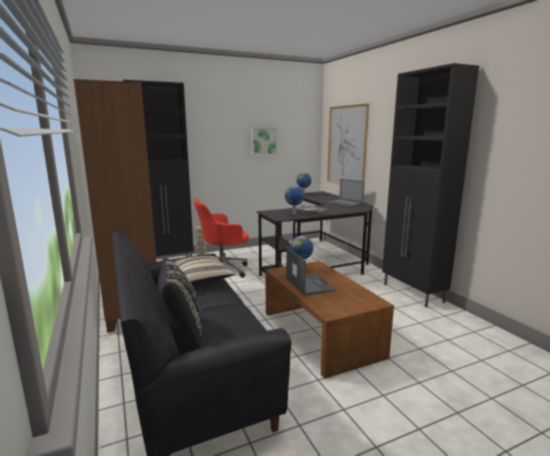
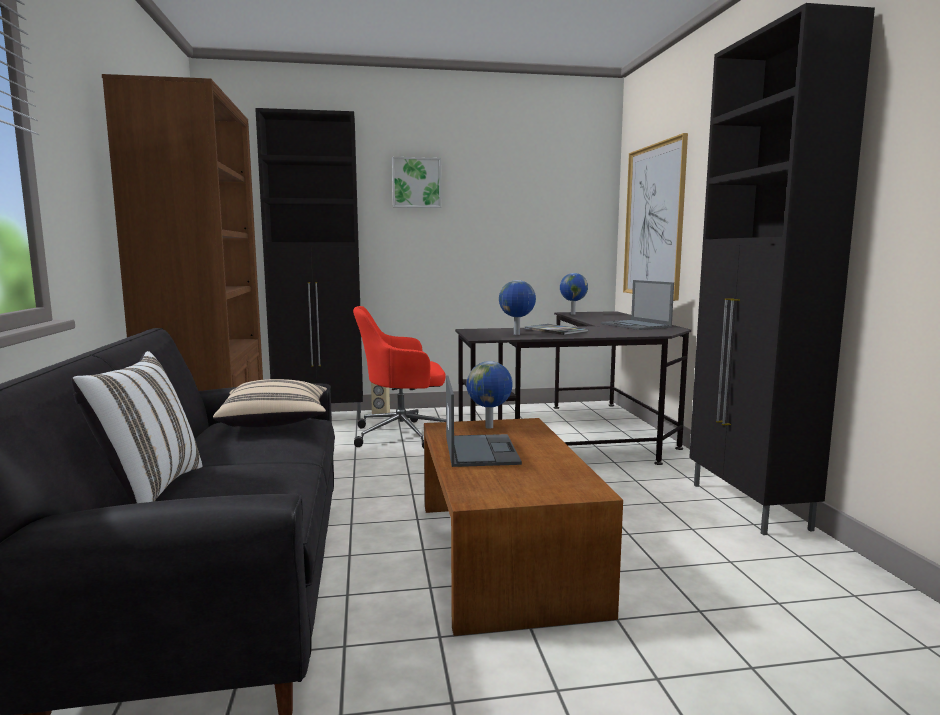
camera: 15 degrees right, 5 degrees down
black pillow [158,258,202,349] -> white pillow [71,351,202,504]
picture [251,128,277,156] -> picture moved to [392,157,441,208]

